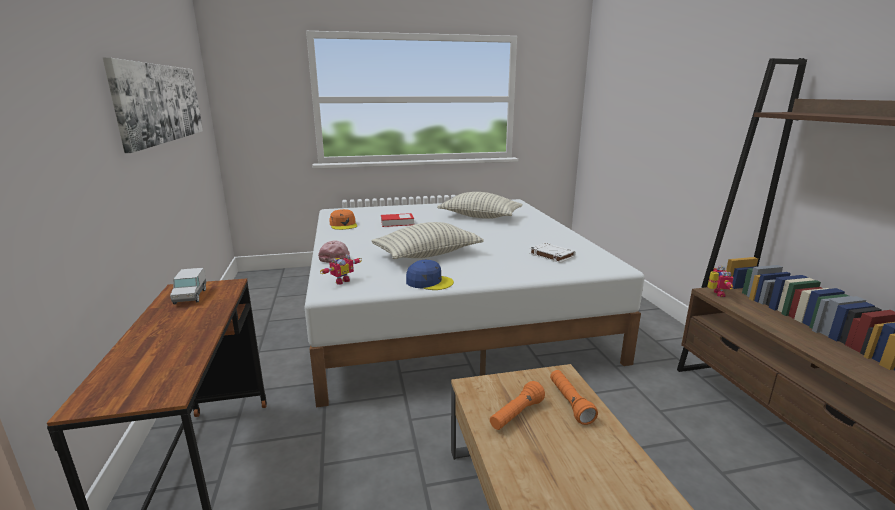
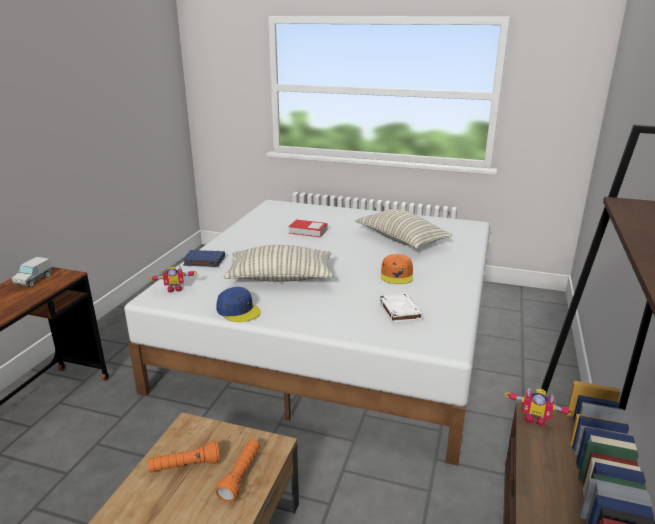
camera: 30 degrees right, 5 degrees up
picture [103,58,203,153] -> none
pink cap [318,241,350,263] -> blue book [182,250,225,267]
orange cap [329,209,357,230] -> orange cap moved to [381,254,413,284]
toy robot [707,266,733,297] -> toy robot turned 75 degrees clockwise [504,388,575,427]

